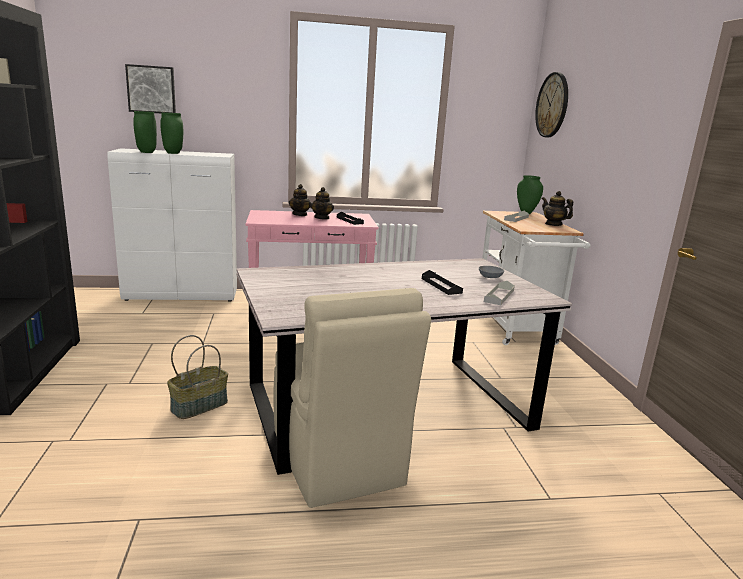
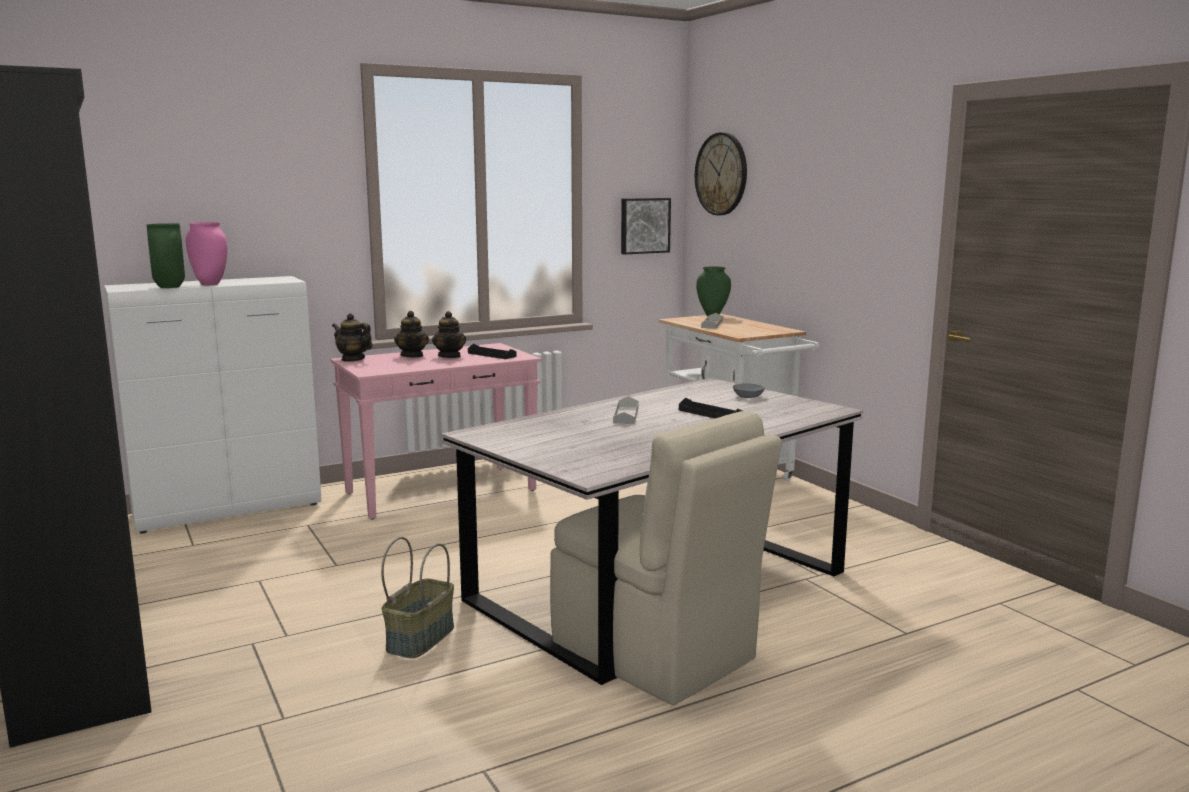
camera: 20 degrees left, 5 degrees down
picture [125,64,176,113] -> picture moved to [621,198,671,255]
green vase [160,112,183,154] -> pink vase [186,222,228,285]
grey tray [484,281,515,305] -> grey tray moved to [613,396,638,424]
teapot [542,191,573,226] -> teapot moved to [332,313,373,362]

